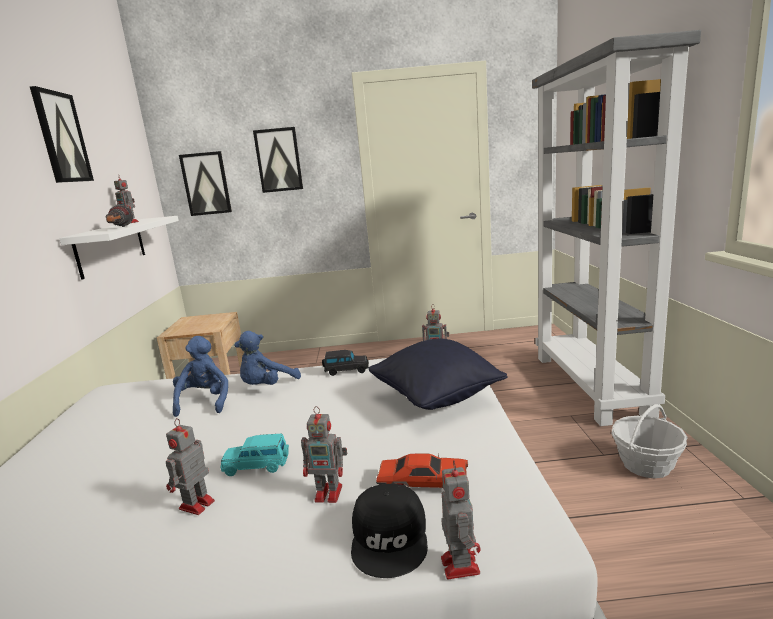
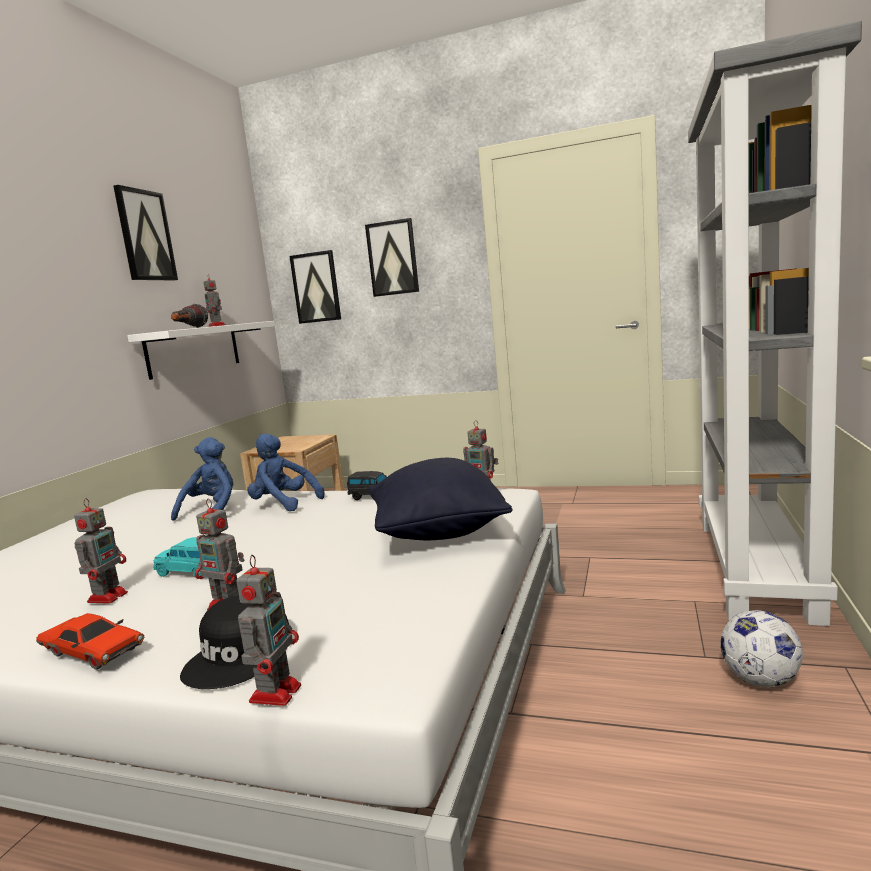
camera: 20 degrees right, 5 degrees down
toy robot [166,418,215,515] -> toy robot turned 150 degrees clockwise [74,498,128,604]
blue plush toy [234,331,301,385] -> blue plush toy turned 60 degrees clockwise [247,434,324,511]
red toy car [376,453,469,488] -> red toy car moved to [36,613,144,670]
basket [612,404,688,478] -> football [720,610,803,687]

